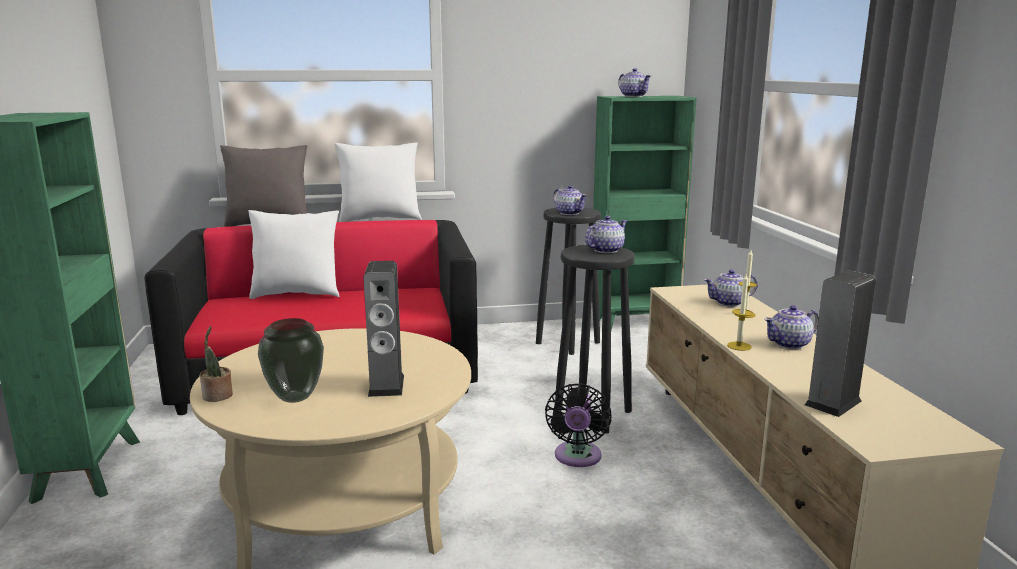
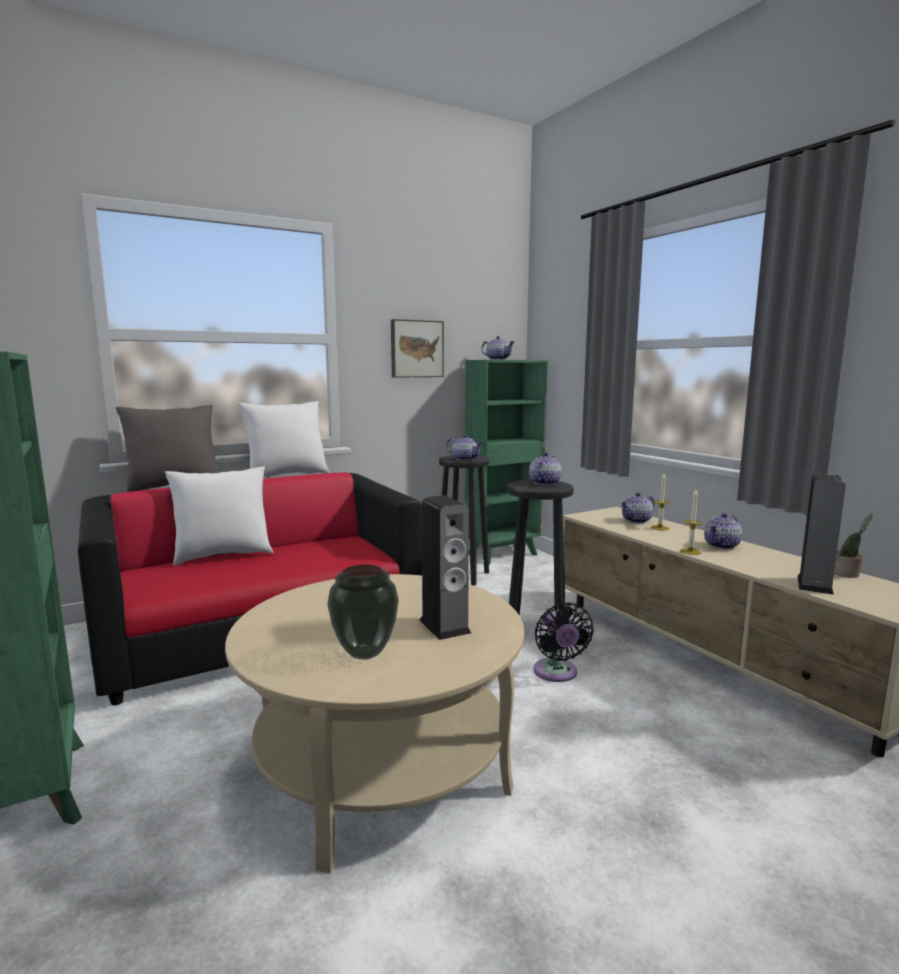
camera: 20 degrees left, 5 degrees down
potted plant [200,326,233,402] -> potted plant moved to [834,513,873,578]
none -> picture [391,319,444,378]

